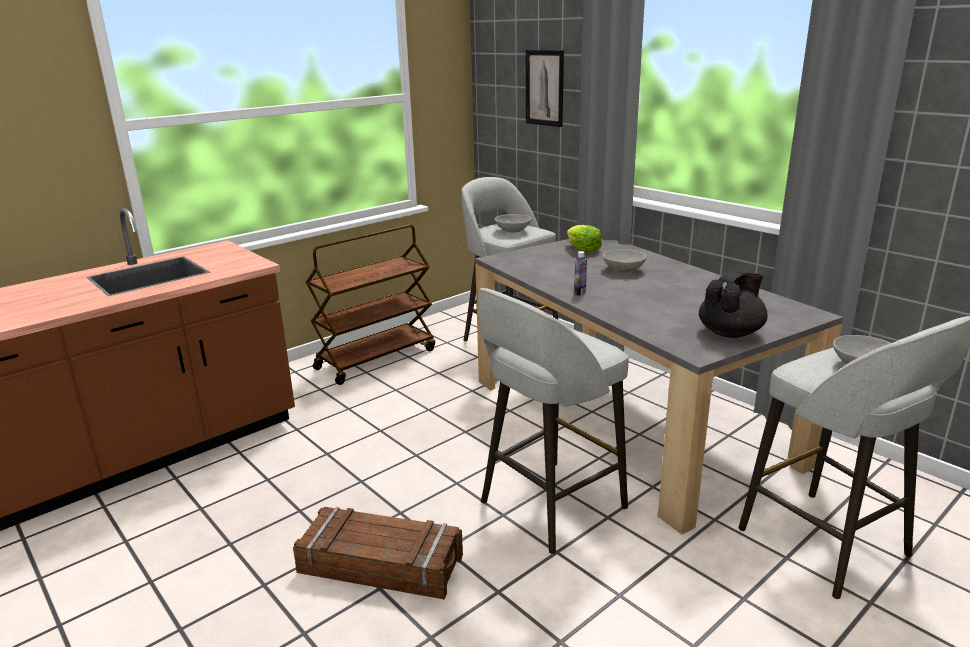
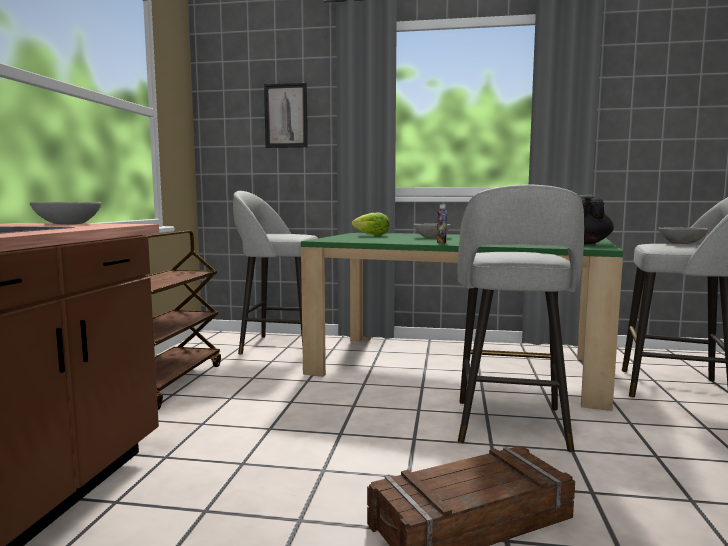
camera: 40 degrees left, 15 degrees down
grey dining table [475,239,843,535] -> green dining table [301,233,623,411]
grey bowl [495,214,531,232] -> grey bowl moved to [30,202,102,225]

